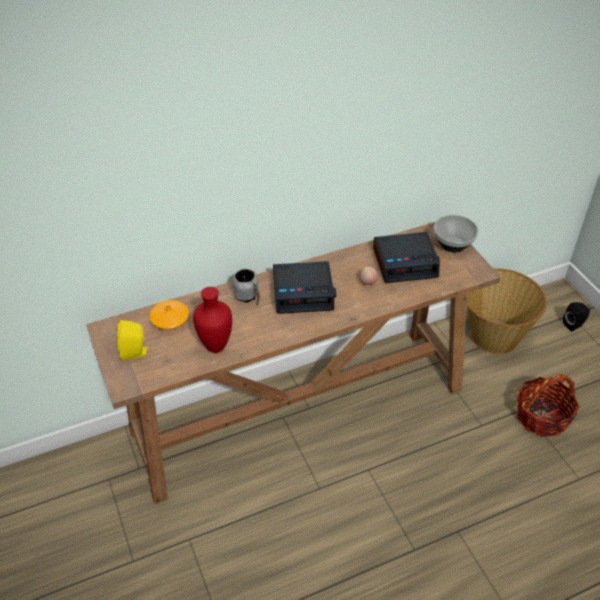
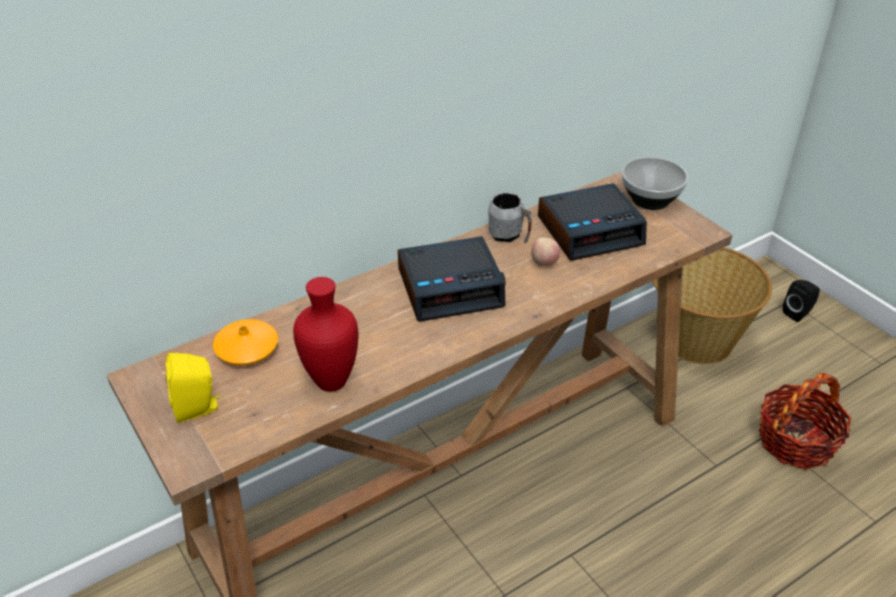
camera: 10 degrees left, 5 degrees down
grey mug [233,269,260,305] -> grey mug moved to [488,193,532,243]

